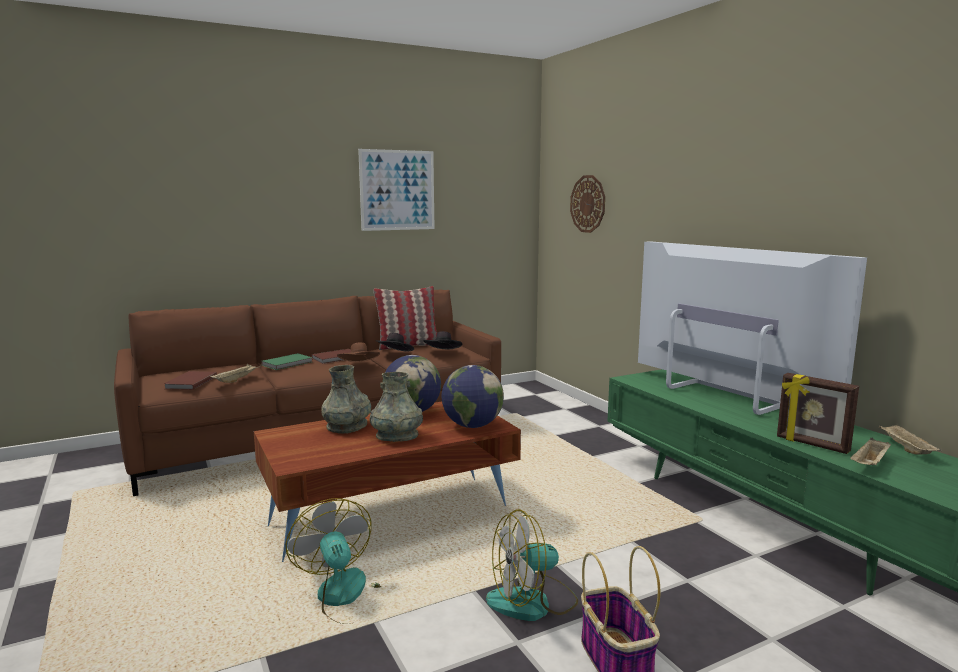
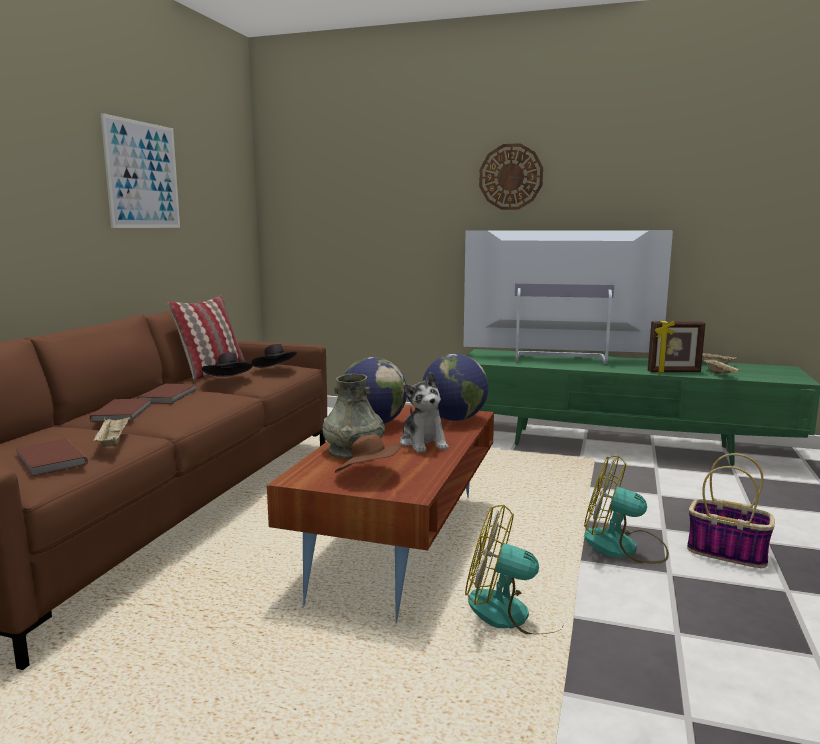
camera: 45 degrees left, 0 degrees up
green book [261,353,313,370] -> brown book [90,399,151,422]
brown hat [337,343,380,362] -> brown hat moved to [335,434,401,473]
grey vase [370,372,423,442] -> plush toy [400,372,449,453]
fan [486,509,578,621] -> fan turned 90 degrees clockwise [584,455,669,563]
wall clock [570,175,605,233] -> wall clock moved to [479,143,543,210]

